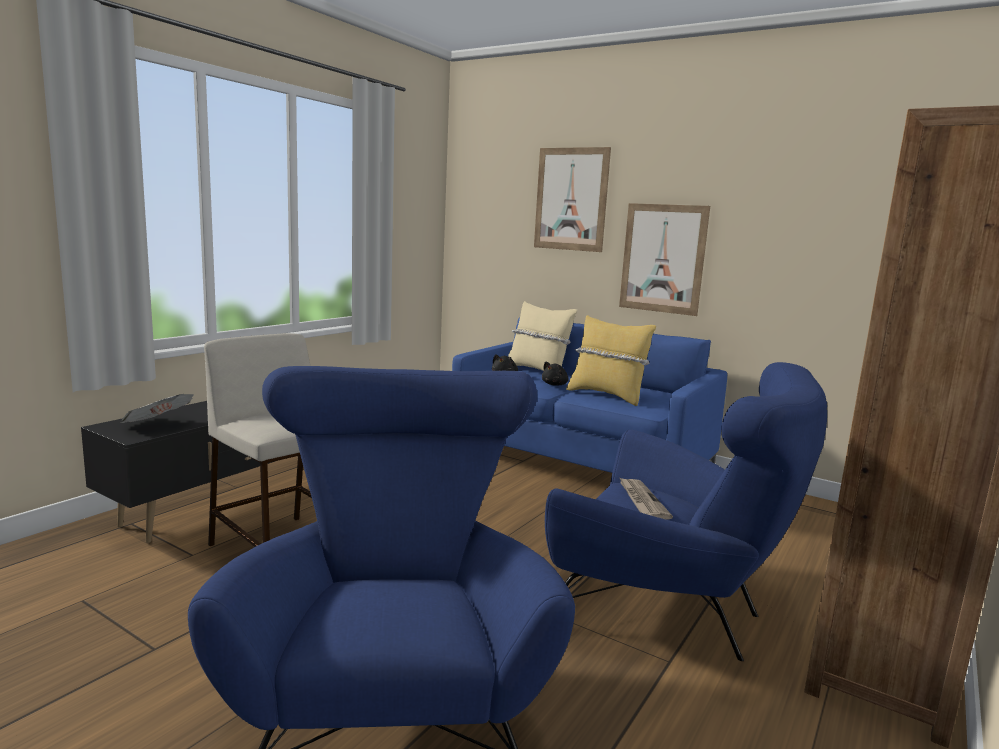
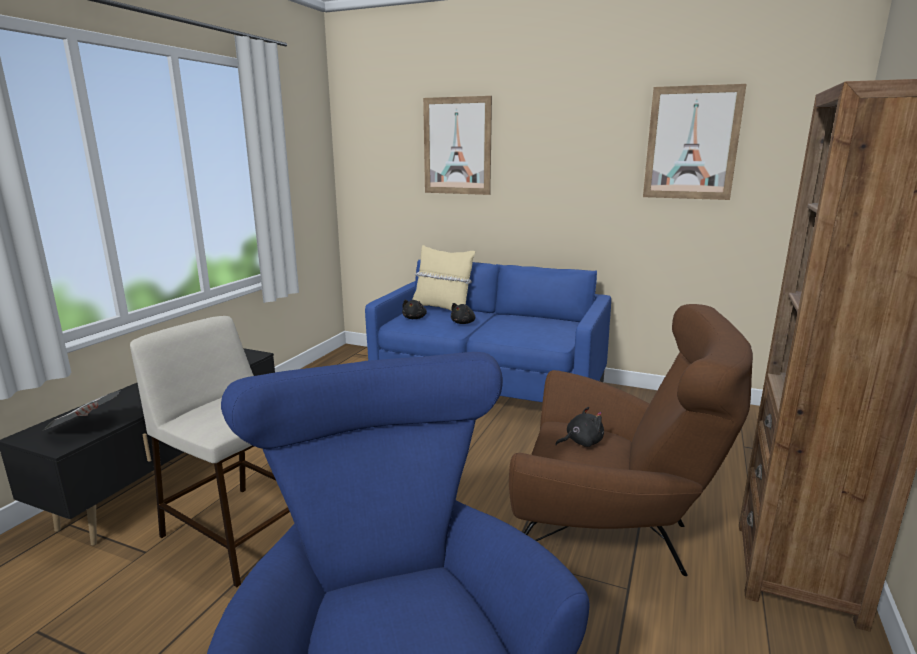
camera: 10 degrees left, 5 degrees up
blue armchair [545,362,827,661] -> brown armchair [509,304,753,576]
yellow pillow [566,315,656,406] -> none
picture [619,203,710,316] -> picture moved to [643,84,747,200]
newspaper [619,477,673,519] -> black plush toy [555,407,604,447]

